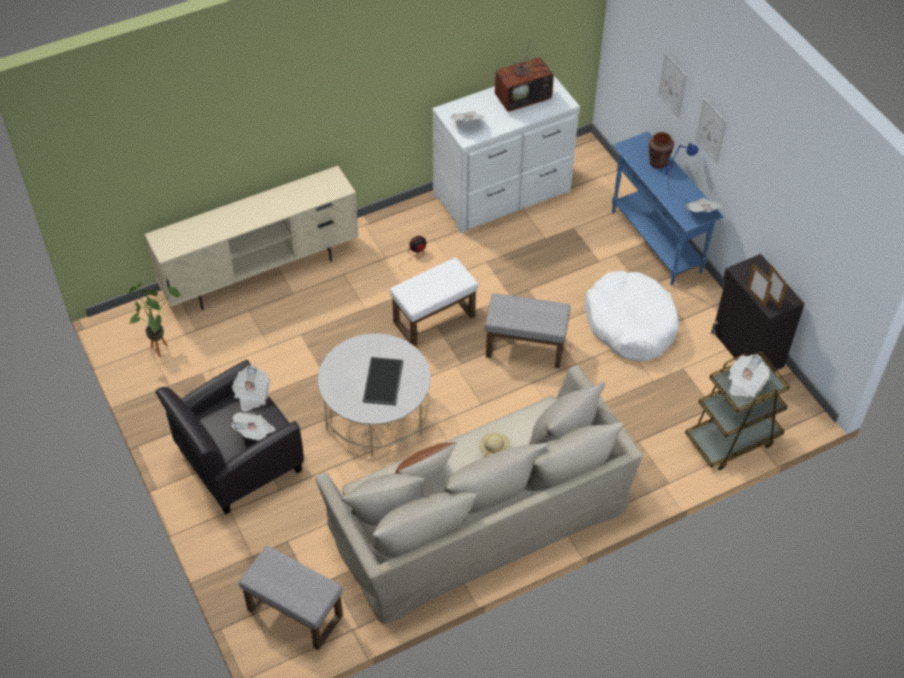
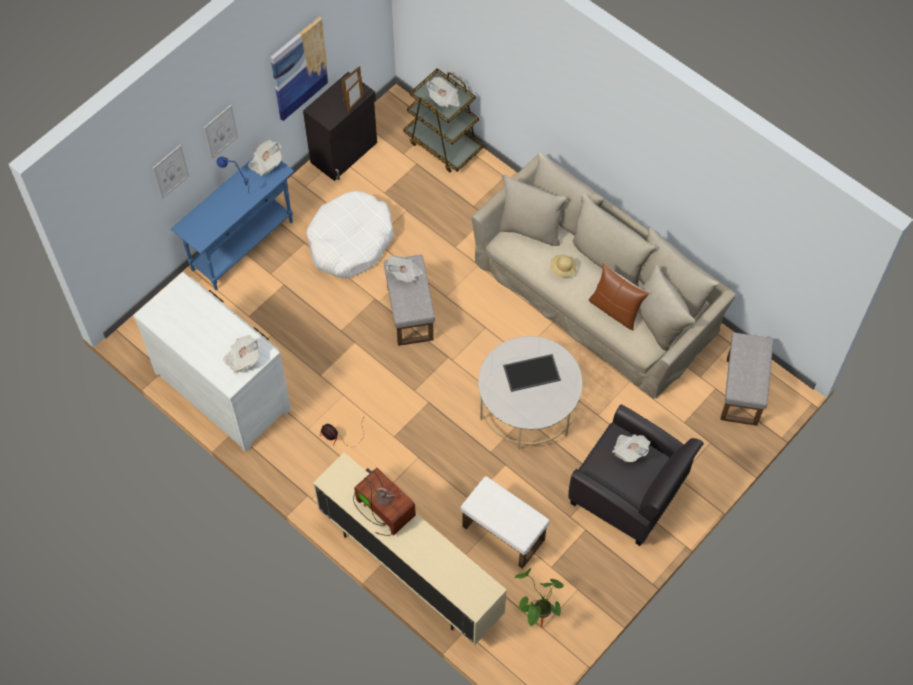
camera: 110 degrees left, 10 degrees up
newspaper [232,365,270,411] -> newspaper moved to [386,255,423,283]
white ottoman [390,258,478,346] -> white ottoman moved to [461,476,549,569]
television [495,39,554,112] -> television moved to [353,468,416,536]
brown vase [649,132,674,169] -> none
none -> picture [270,17,329,121]

